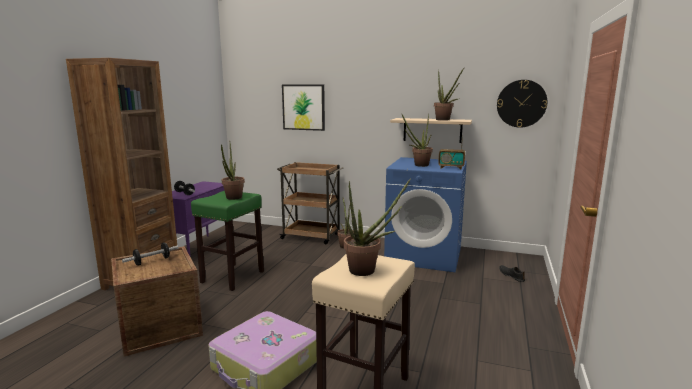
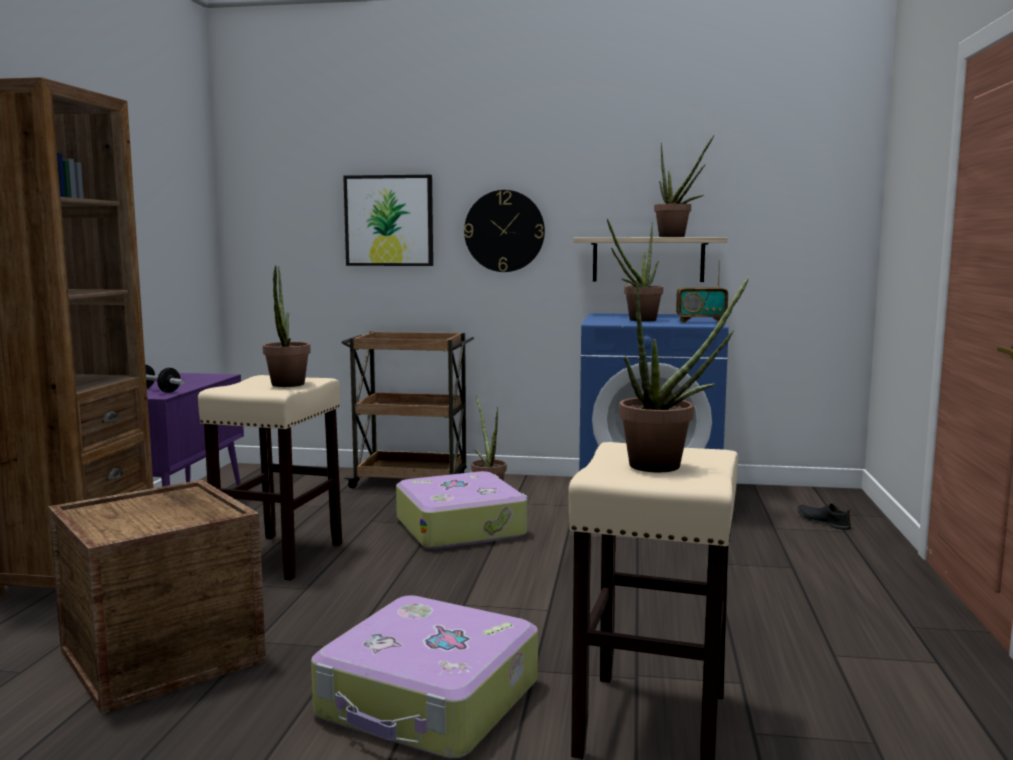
camera: 10 degrees left, 5 degrees down
dumbbell [122,242,179,266] -> none
green stool [191,191,264,291] -> beige stool [198,375,342,581]
wall clock [497,80,547,128] -> wall clock moved to [464,190,545,272]
none -> suitcase [396,471,528,549]

